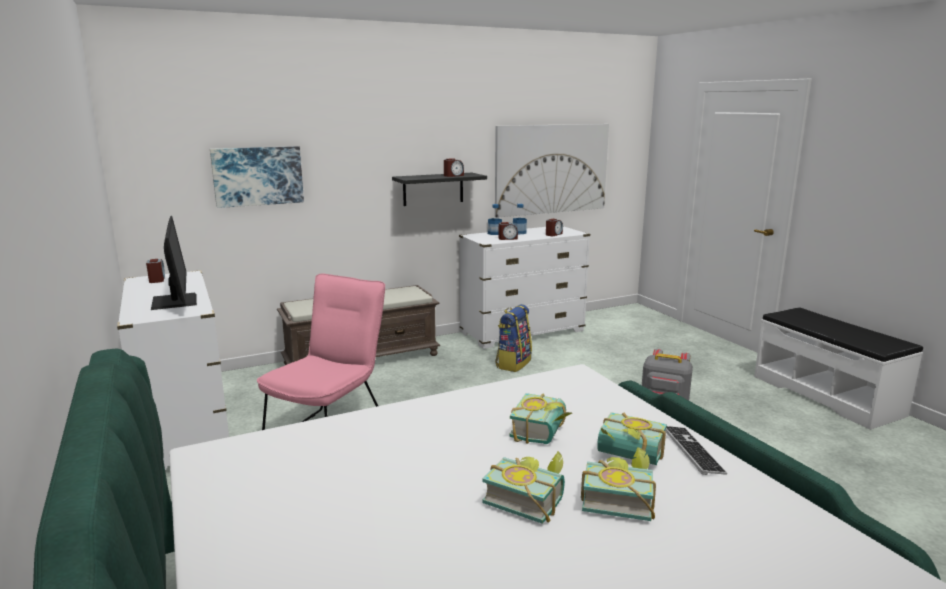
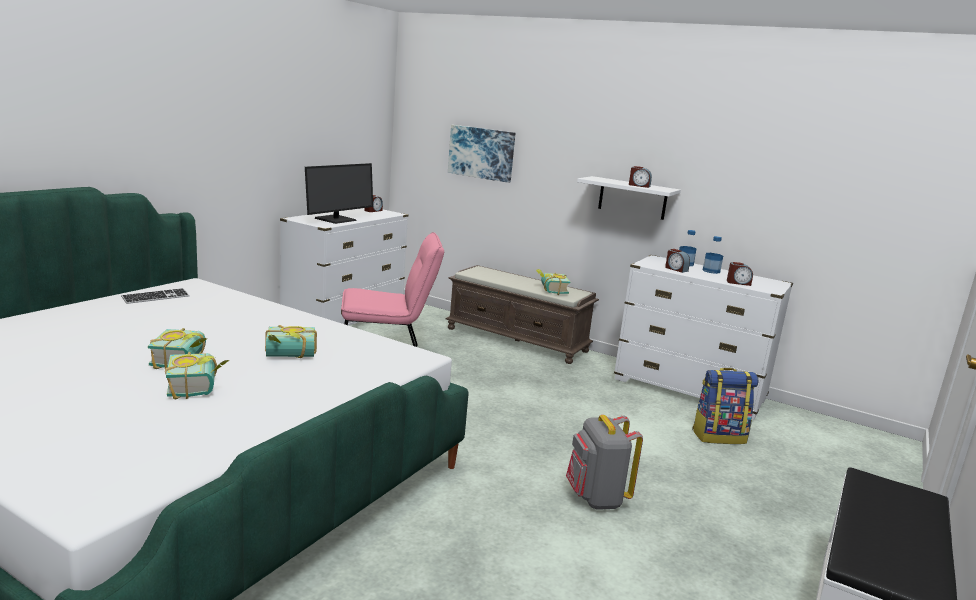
camera: 55 degrees right, 0 degrees up
black shelf [392,173,487,206] -> white shelf [577,176,681,220]
picture [495,124,609,218] -> none
backpack [495,304,532,372] -> backpack moved to [692,368,759,444]
book [597,412,667,465] -> book moved to [536,269,570,295]
keyboard [665,426,727,475] -> keyboard moved to [121,288,189,304]

